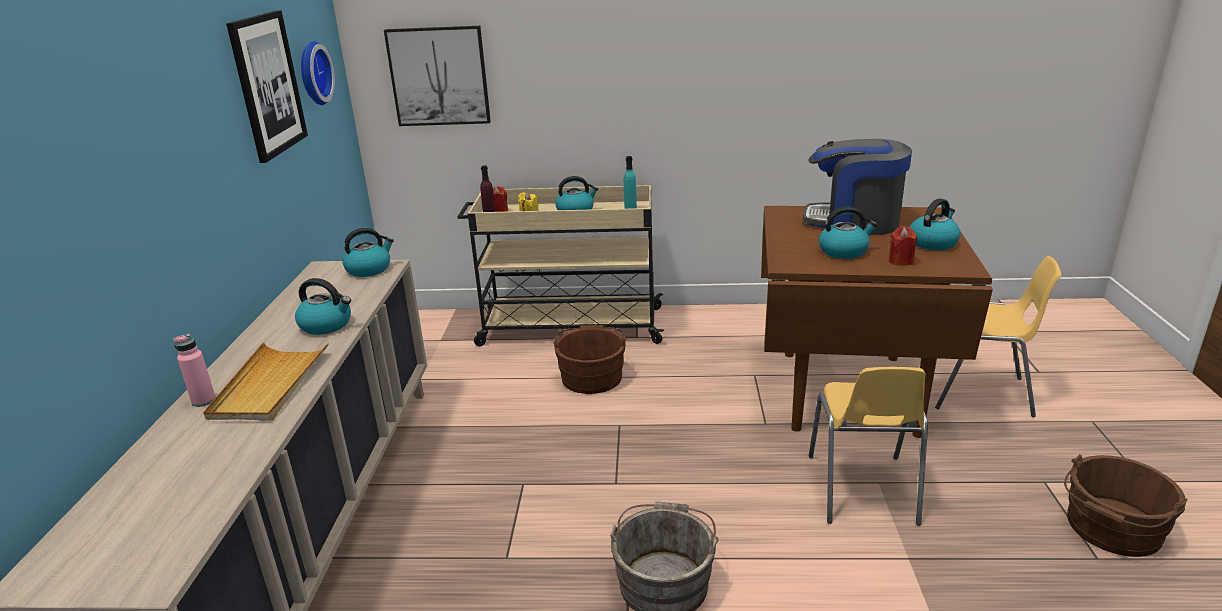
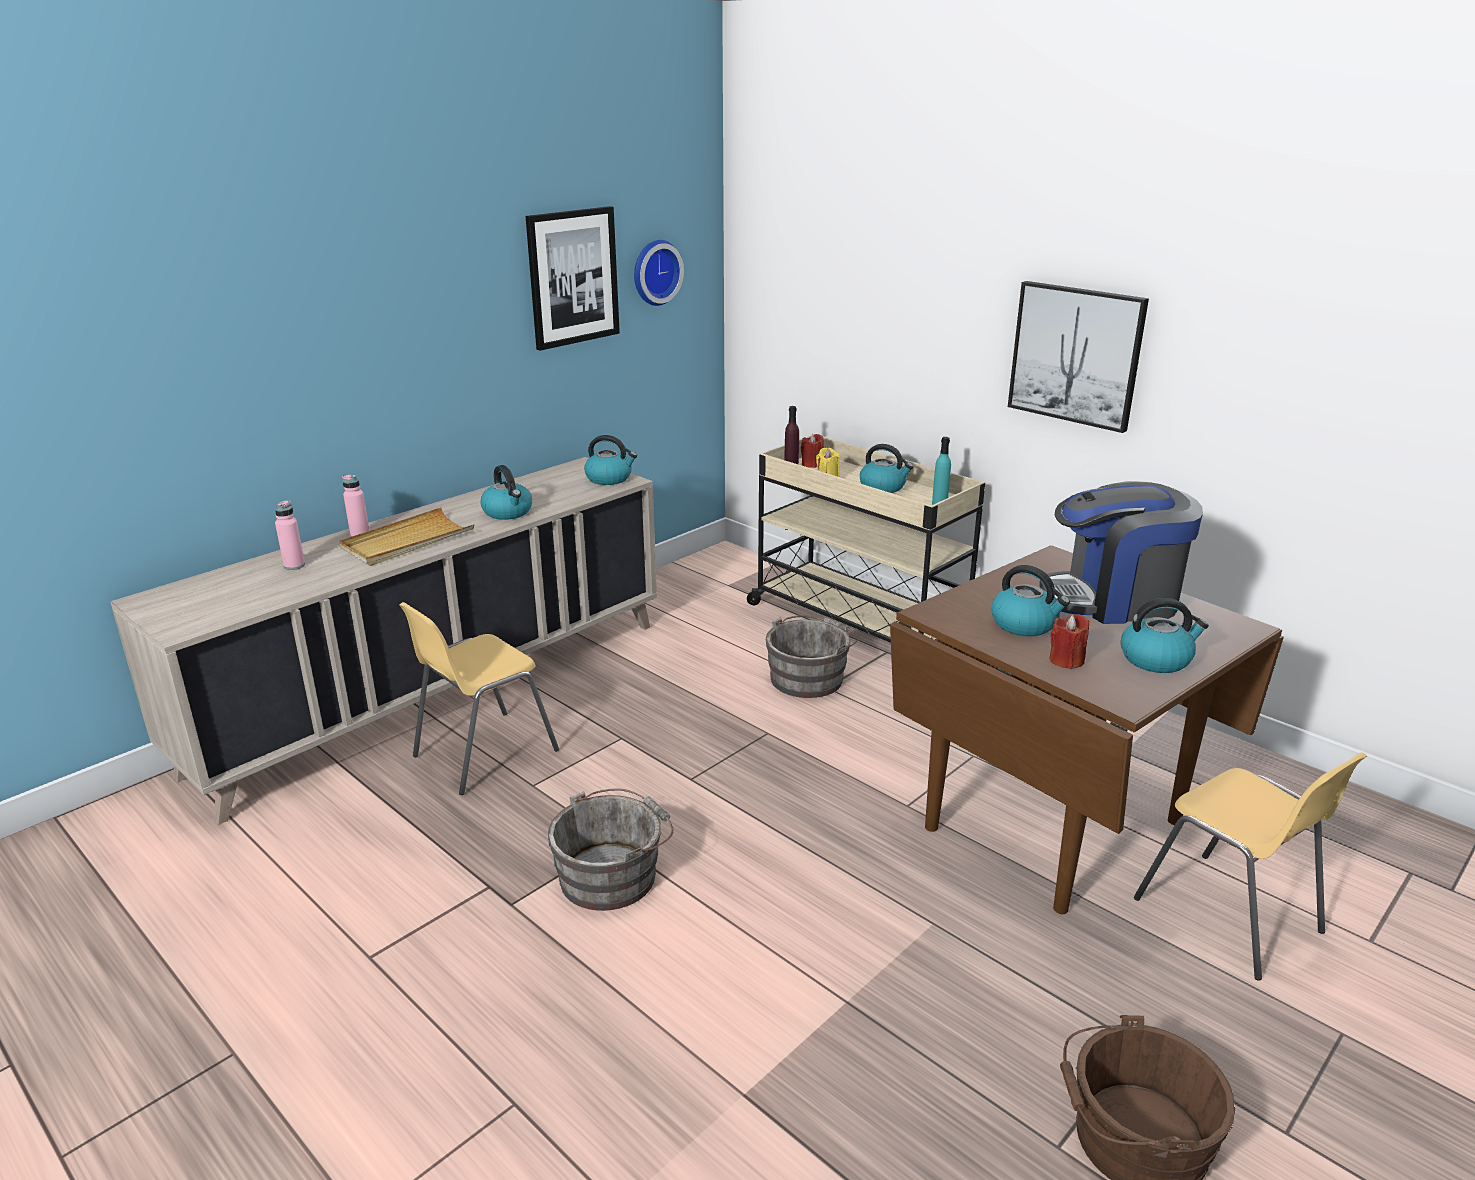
camera: 40 degrees right, 0 degrees up
picture [384,26,491,126] -> picture moved to [1008,281,1149,433]
brown bucket [553,325,627,394] -> grey bucket [766,615,859,698]
coffee machine [803,139,912,235] -> coffee machine turned 60 degrees counterclockwise [1040,481,1203,624]
yellow chair [809,367,928,526] -> yellow chair moved to [399,602,559,795]
none -> pink bottle [275,500,305,570]

